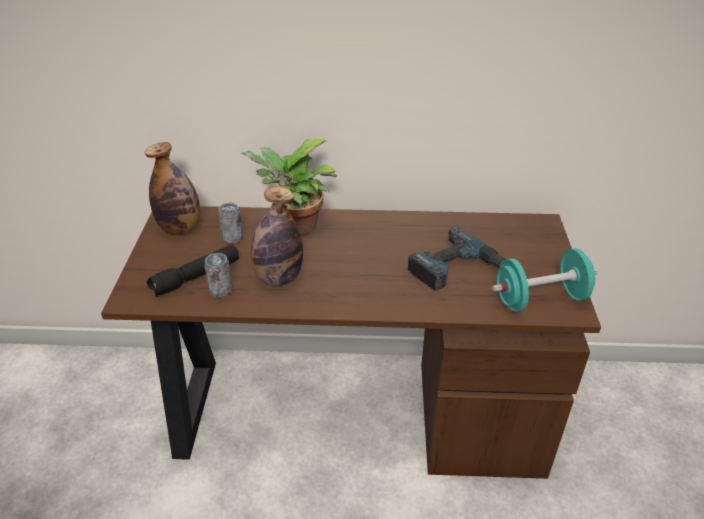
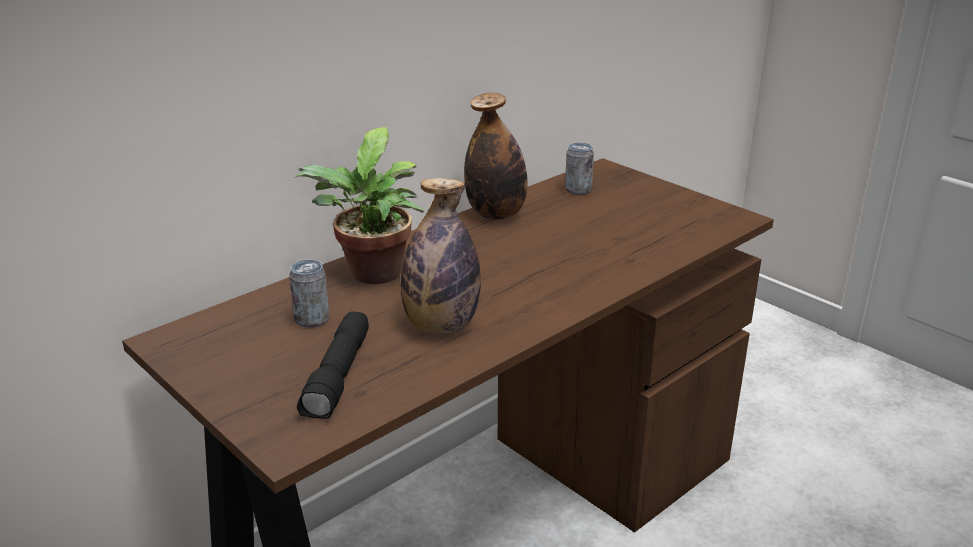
camera: 45 degrees left, 10 degrees down
bottle [145,142,200,235] -> bottle moved to [464,93,528,220]
can [204,253,233,298] -> can moved to [565,142,594,195]
power drill [408,227,505,291] -> none
turquoise dumbbell [492,248,597,312] -> none

